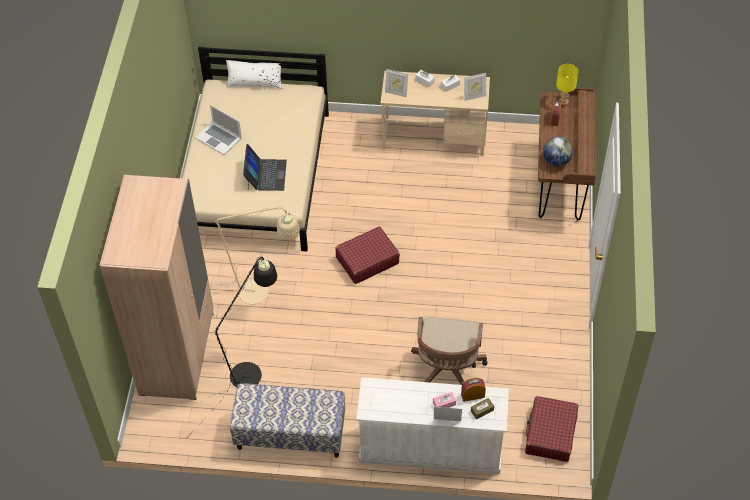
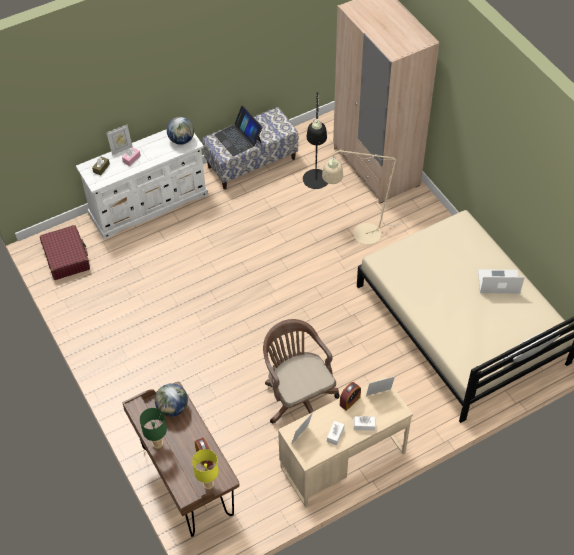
camera: 145 degrees right, 0 degrees up
laptop [243,144,287,191] -> laptop moved to [214,106,262,157]
red suitcase [336,226,400,284] -> none
brown office chair [411,317,487,385] -> brown office chair moved to [263,319,339,424]
alarm clock [461,378,486,402] -> alarm clock moved to [340,382,361,411]
none -> green table lamp [140,408,167,449]
none -> globe [167,117,194,145]

